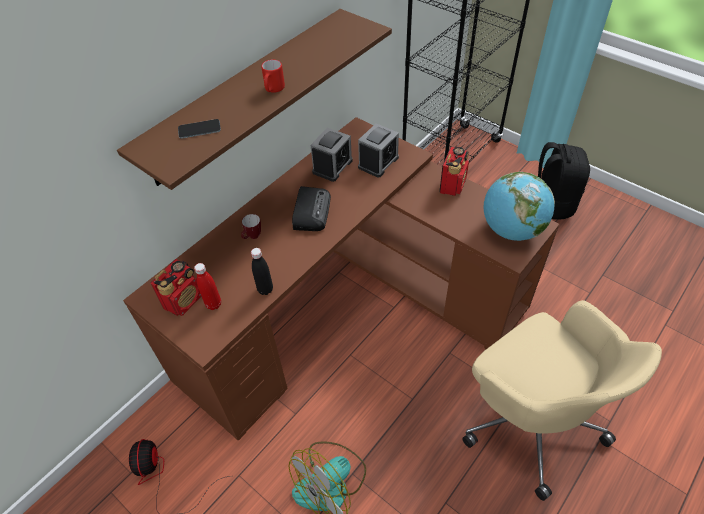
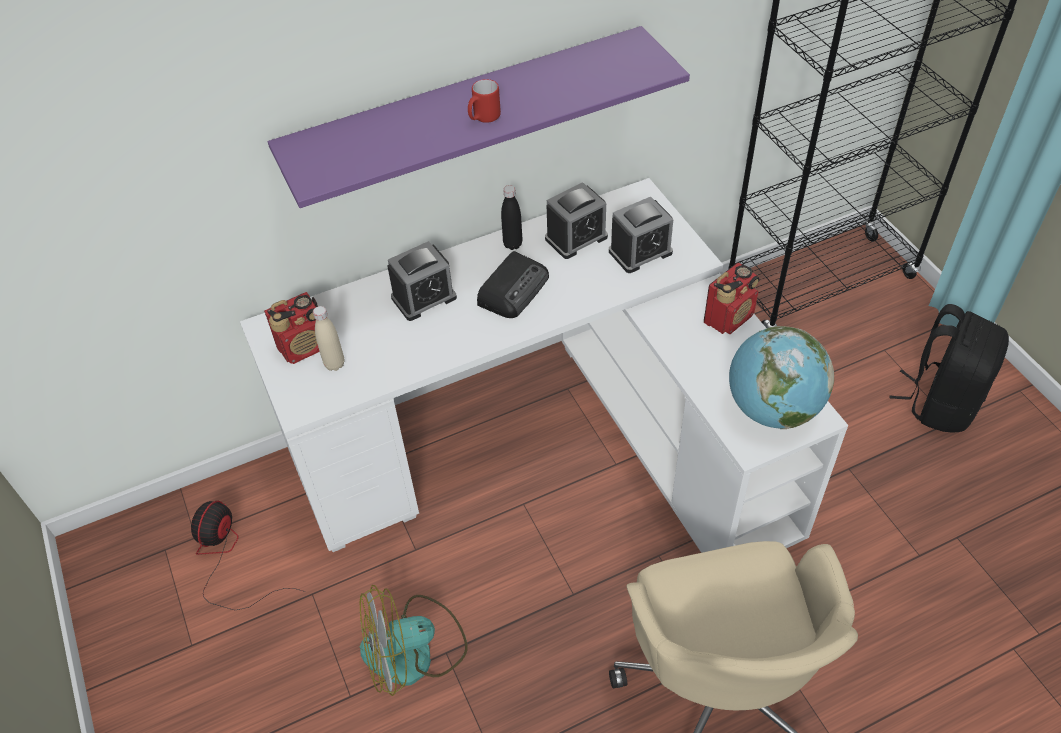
camera: 25 degrees right, 0 degrees up
brown shelf [117,9,392,190] -> purple shelf [268,26,690,208]
brown desk [123,117,559,440] -> white desk [240,178,848,553]
phone [178,119,221,139] -> none
red bottle [194,263,221,310] -> beige bottle [313,306,345,371]
mug [241,214,261,239] -> alarm clock [387,241,457,321]
black bottle [251,248,273,295] -> black bottle moved to [501,185,522,250]

